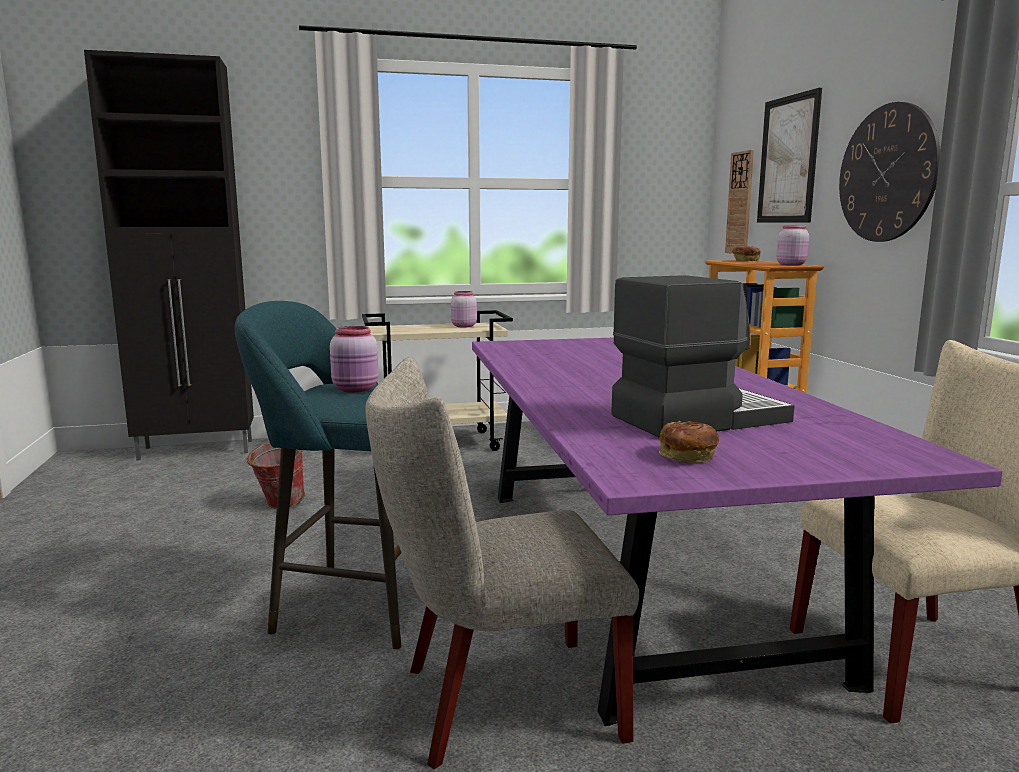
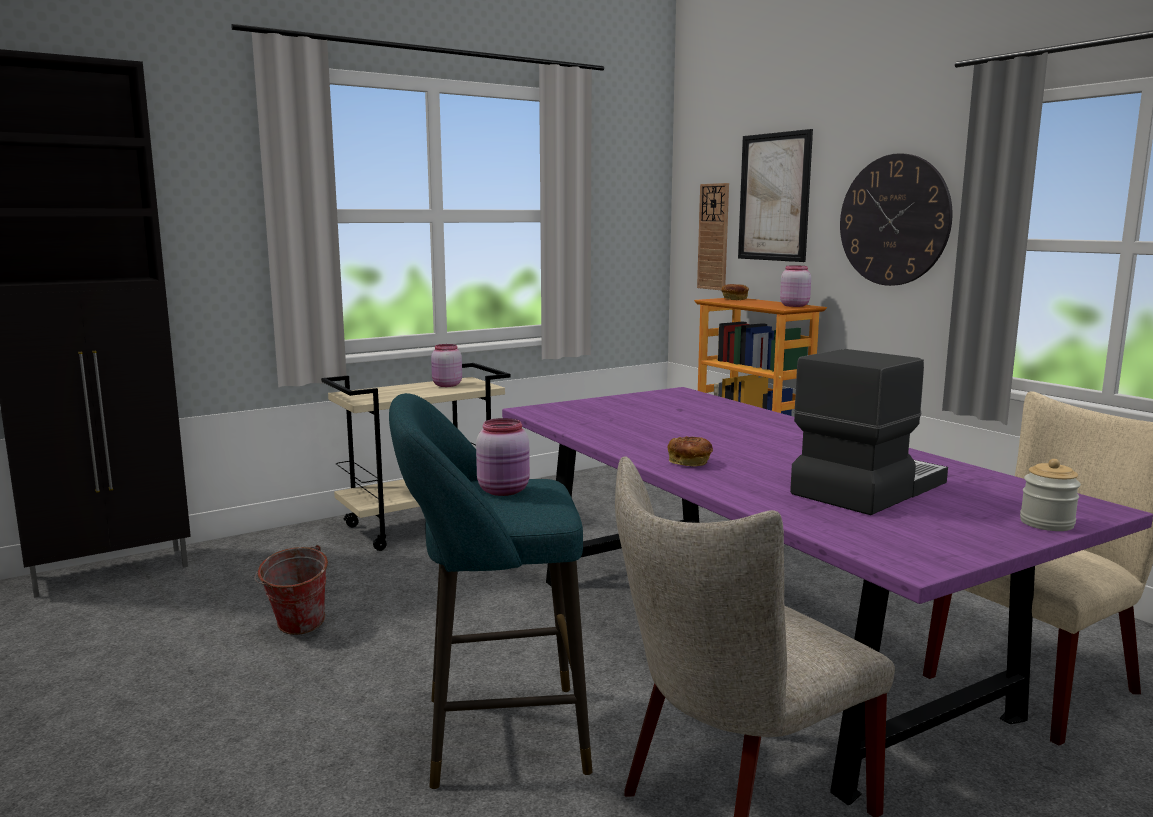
camera: 20 degrees left, 0 degrees up
bread [659,421,719,463] -> bread moved to [668,436,713,467]
none -> jar [1020,459,1081,531]

